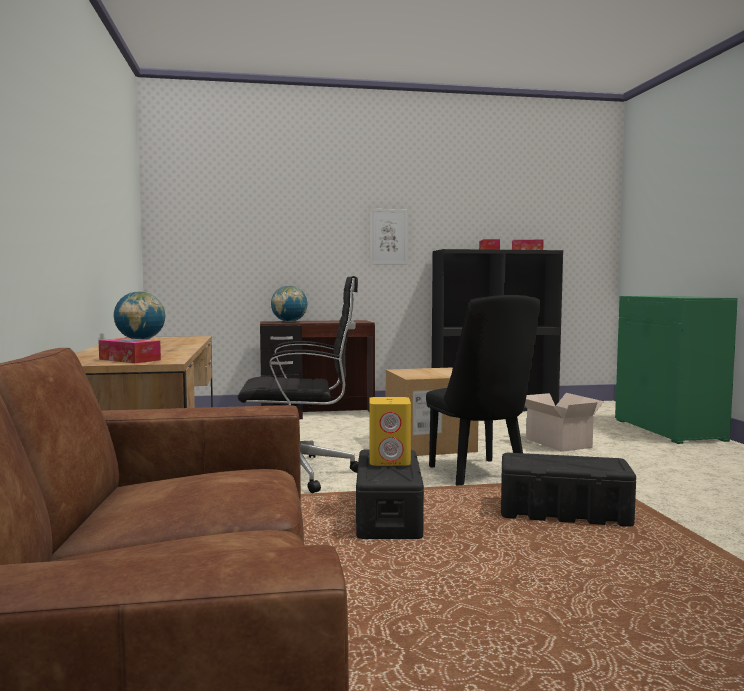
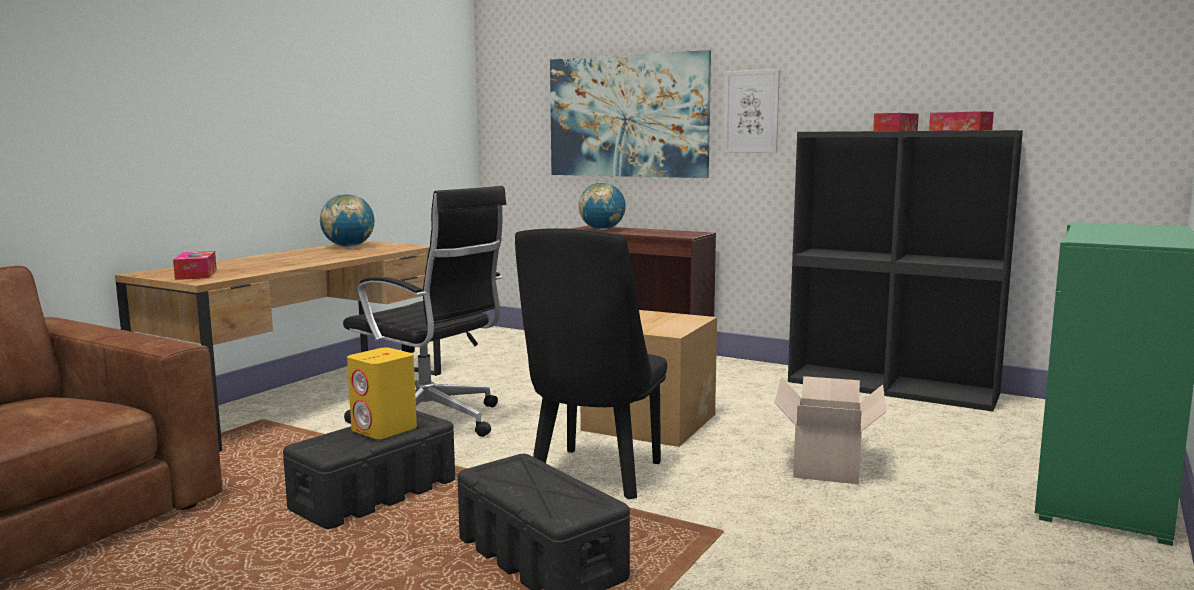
camera: 40 degrees right, 5 degrees up
none -> picture [550,50,711,178]

